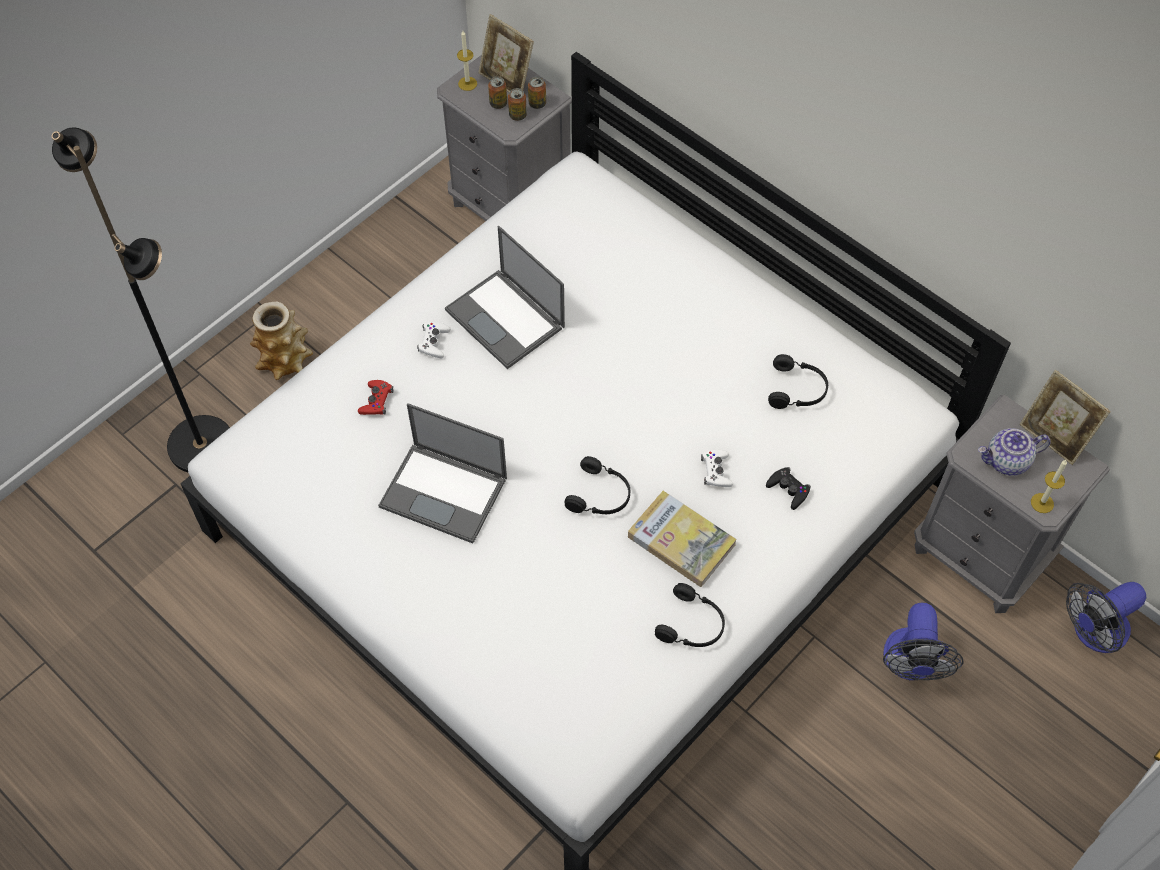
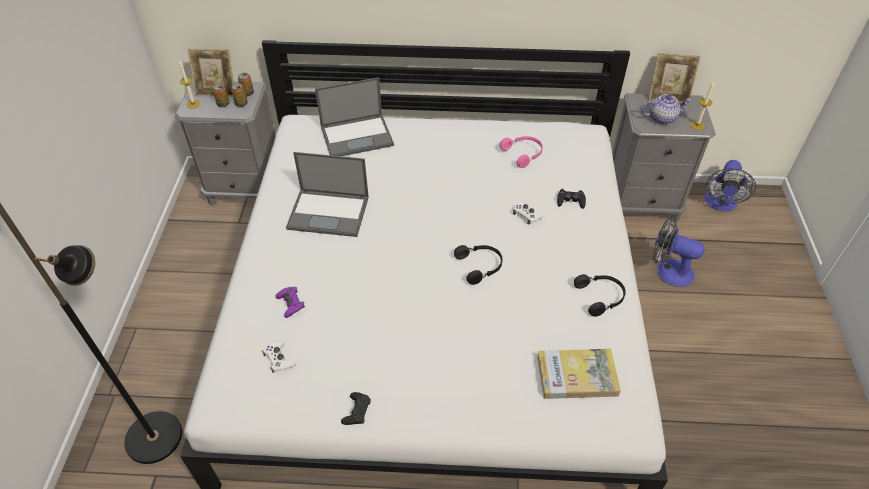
camera: 40 degrees left, 10 degrees down
vase [250,302,313,380] -> none
red game controller [358,380,394,415] -> purple game controller [276,287,305,318]
laptop [378,403,507,543] -> laptop moved to [315,77,394,156]
white game controller [417,322,451,358] -> white game controller moved to [262,341,296,373]
book [628,491,737,587] -> book moved to [537,349,621,399]
black headphones [768,354,828,409] -> pink headphones [500,136,543,168]
fan [883,602,964,680] -> fan turned 150 degrees clockwise [653,217,705,287]
teapot [978,428,1051,476] -> teapot turned 135 degrees counterclockwise [642,94,691,125]
none -> black game controller [341,392,371,425]

